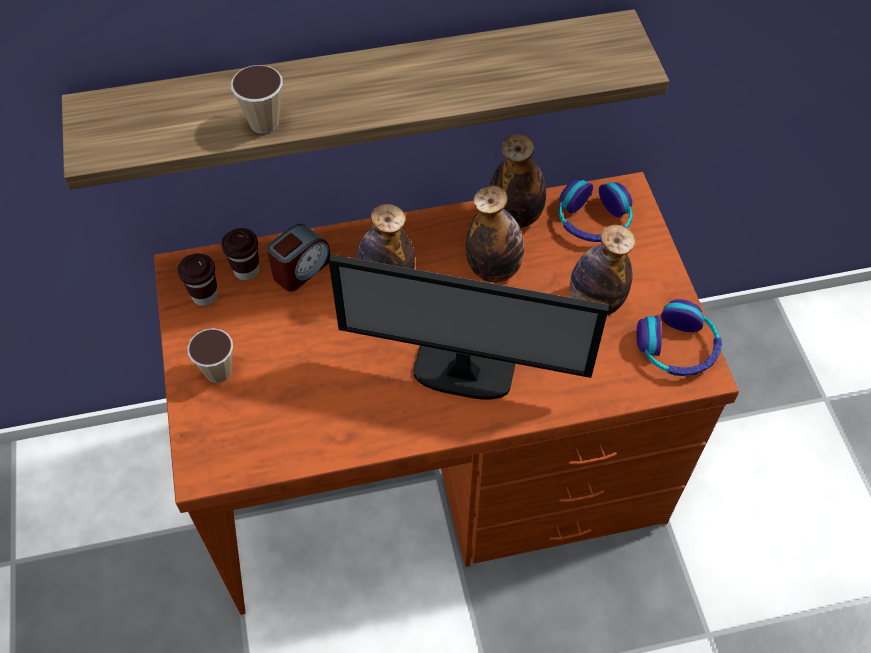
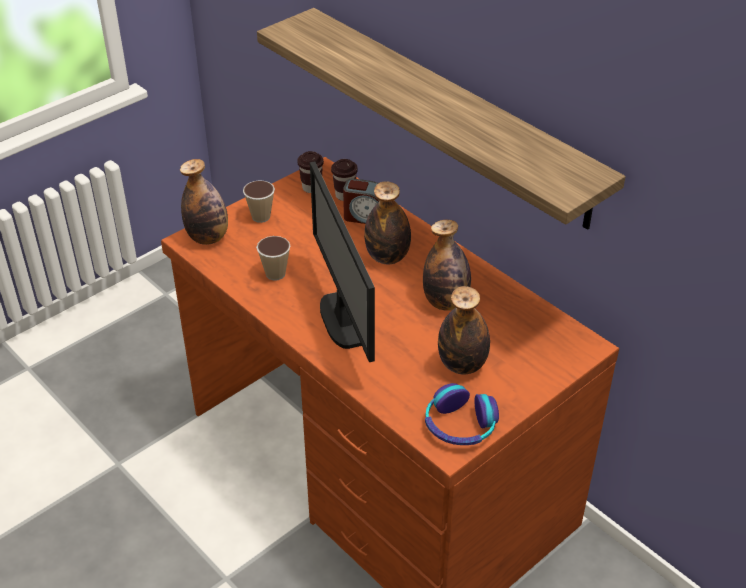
camera: 60 degrees right, 15 degrees down
cup [231,65,283,134] -> cup moved to [256,236,290,281]
bottle [490,134,546,228] -> bottle moved to [180,159,228,245]
headphones [558,180,633,242] -> none

